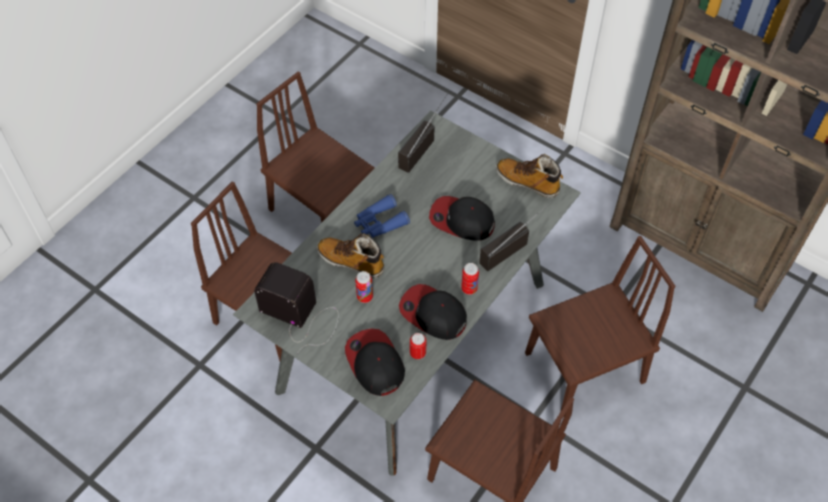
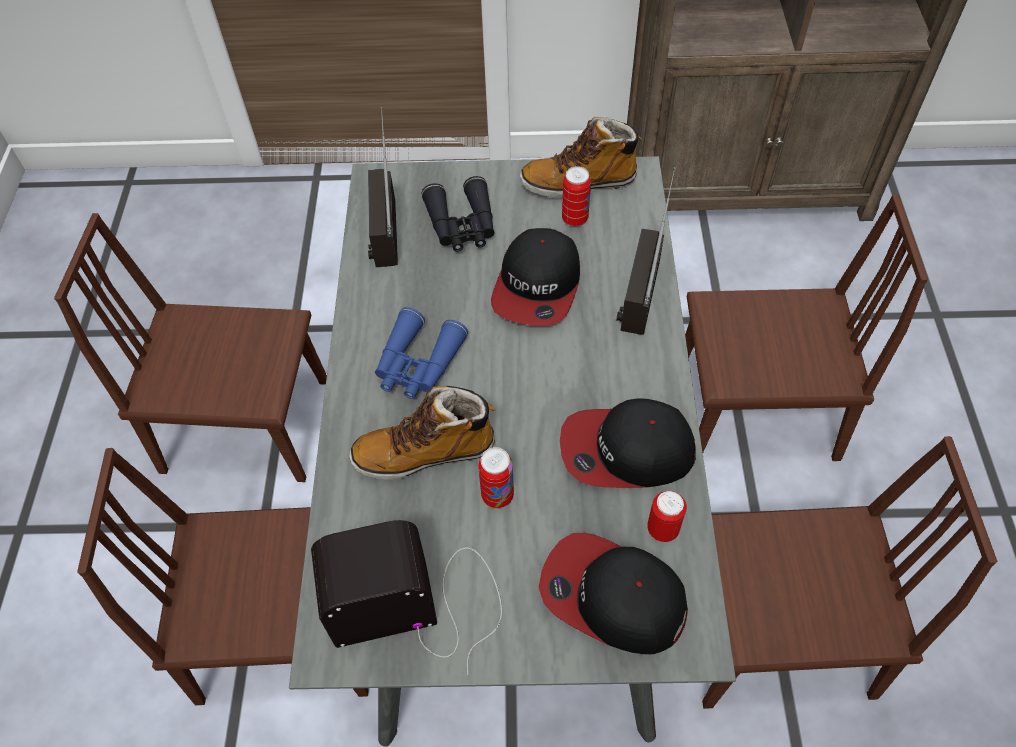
camera: 35 degrees left, 0 degrees up
cap [429,196,495,241] -> cap turned 60 degrees counterclockwise [491,228,580,326]
can [461,263,479,295] -> can moved to [562,166,591,227]
brown chair [525,236,675,416] -> brown chair turned 60 degrees clockwise [685,194,928,461]
none -> black binoculars [422,176,495,252]

